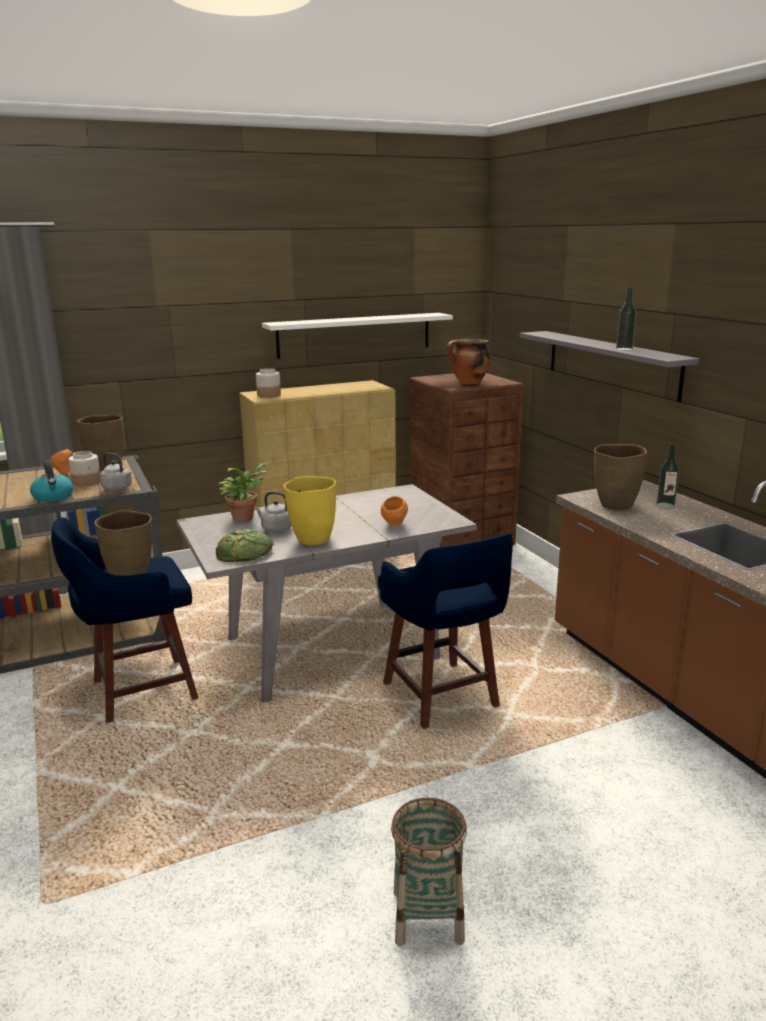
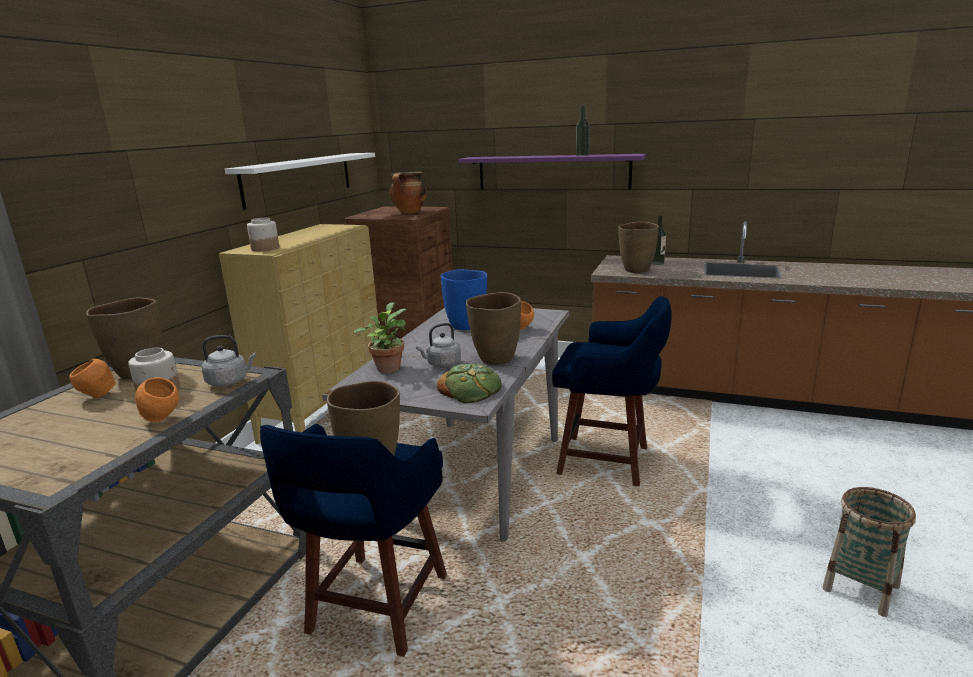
camera: 45 degrees left, 0 degrees up
kettle [30,460,73,502] -> orange bowl [135,377,179,422]
yellow vase [283,476,336,545] -> brown vase [466,292,521,365]
grey shelf [520,331,700,402] -> purple shelf [459,154,646,190]
none -> blue vase [441,269,487,330]

